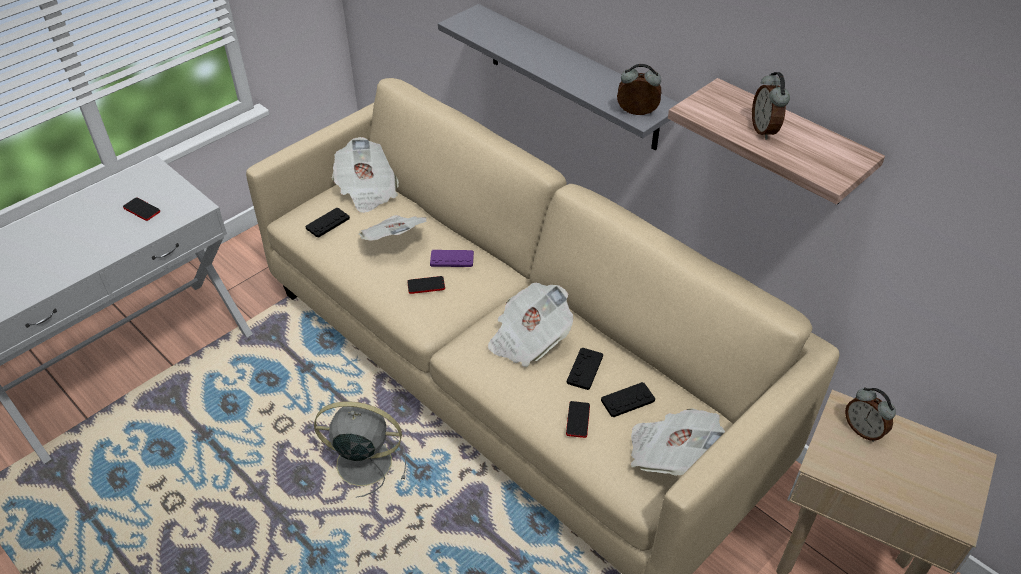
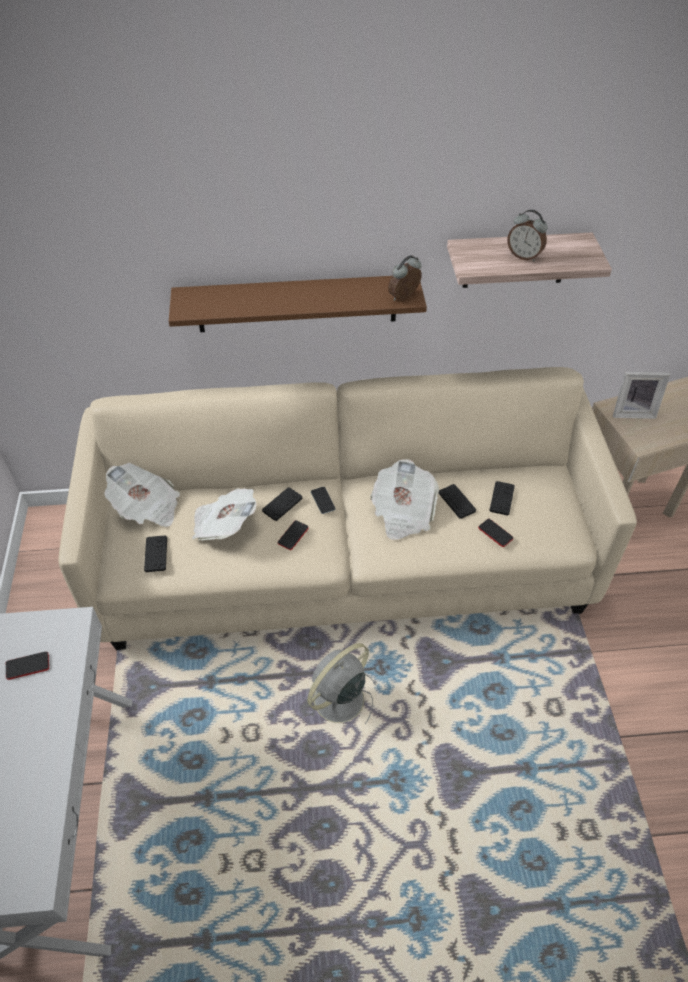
camera: 50 degrees left, 5 degrees up
purple game controller [430,250,474,267] -> black game controller [262,487,302,521]
grey shelf [438,4,678,150] -> brown shelf [169,276,427,332]
newspaper [631,408,725,476] -> none
alarm clock [845,387,896,442] -> picture frame [613,372,670,419]
none -> phone [311,487,336,514]

